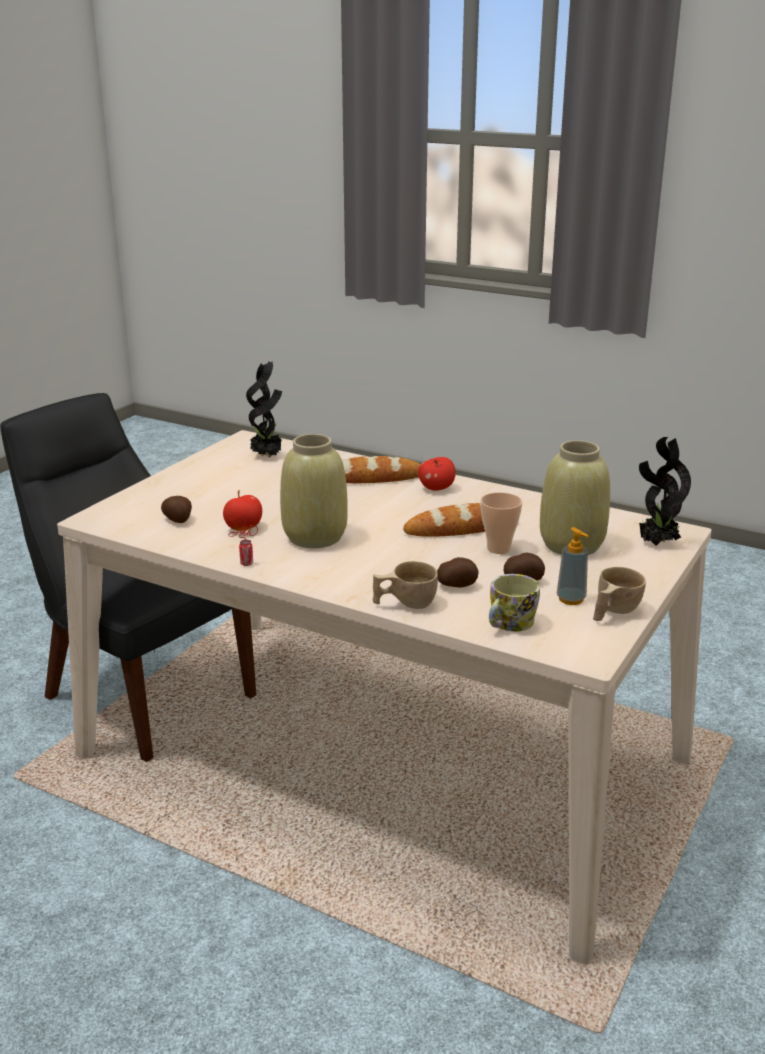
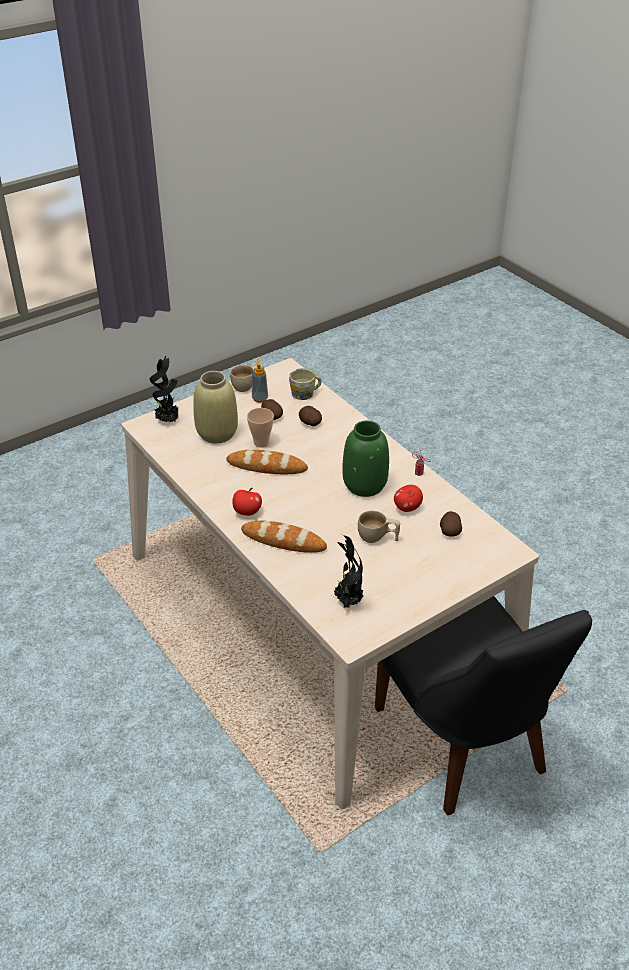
camera: 155 degrees left, 15 degrees up
beige vase [280,434,348,548] -> green vase [342,421,389,497]
beige cup [373,561,438,609] -> beige cup moved to [358,511,400,543]

